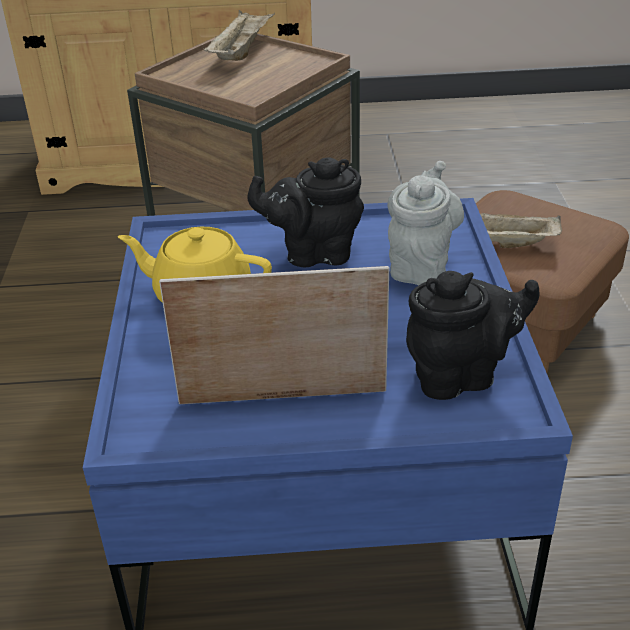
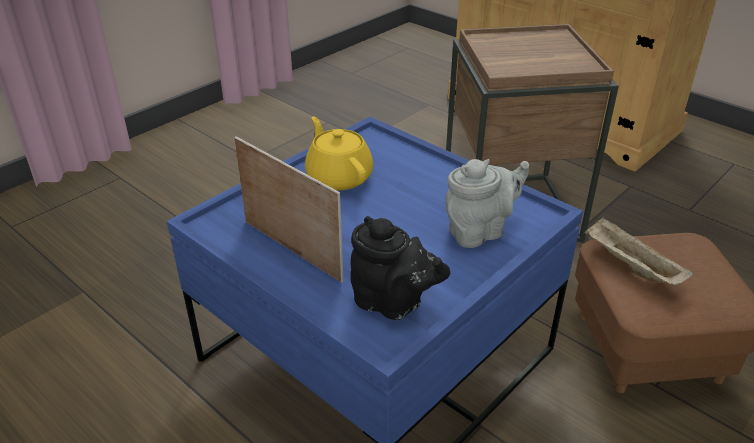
camera: 45 degrees right, 0 degrees up
beige tray [203,10,275,61] -> none
black teapot [247,157,364,268] -> none

